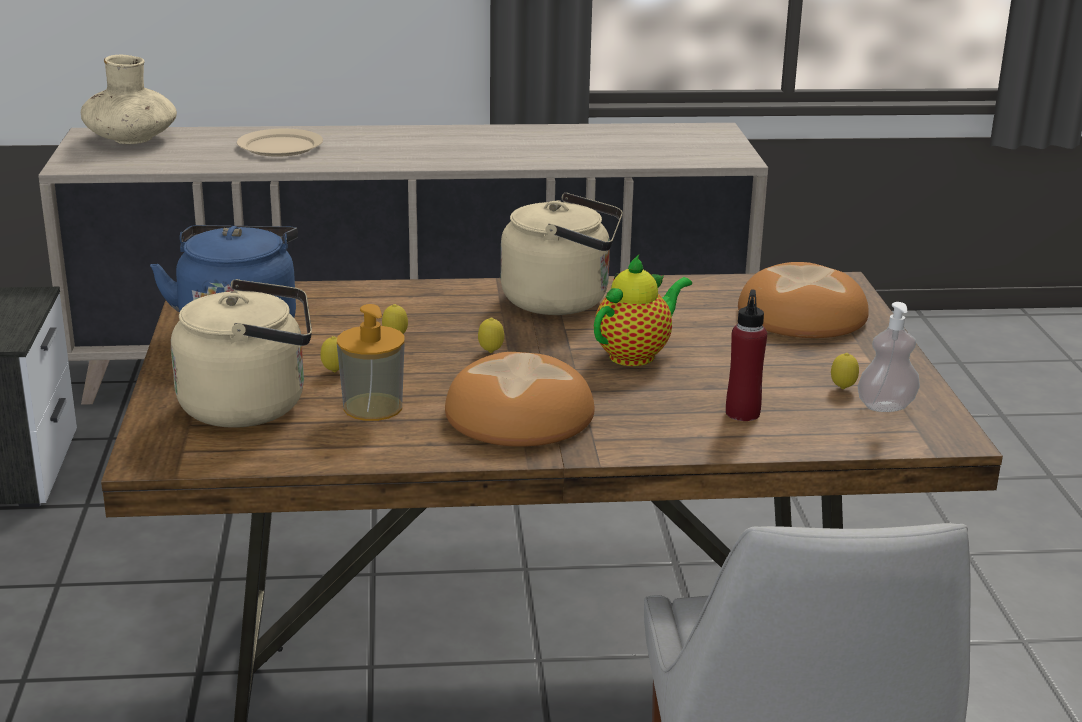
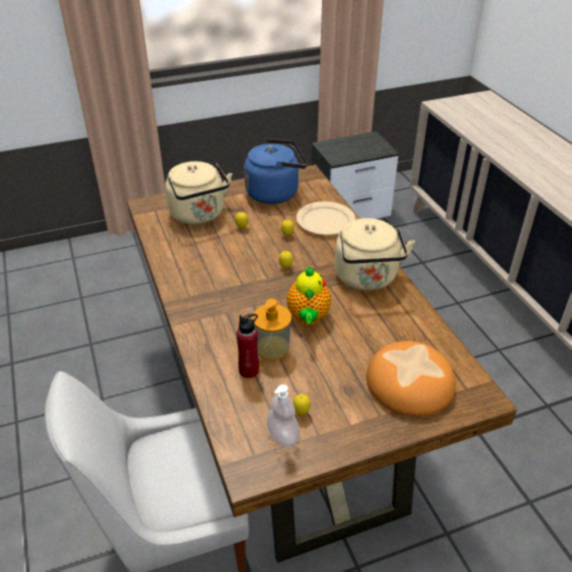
camera: 75 degrees right, 15 degrees up
beige vase [81,55,177,144] -> none
beige plate [237,129,323,157] -> beige plate moved to [296,201,355,235]
soap dispenser [337,304,405,421] -> soap dispenser moved to [252,299,292,360]
bread [445,352,595,447] -> none
teapot [594,255,692,366] -> teapot turned 60 degrees clockwise [287,266,331,325]

